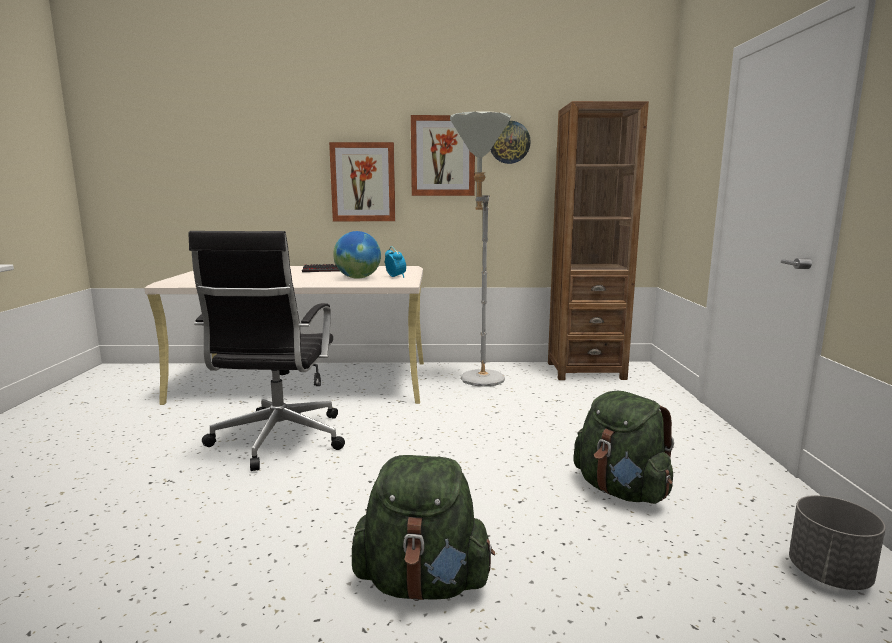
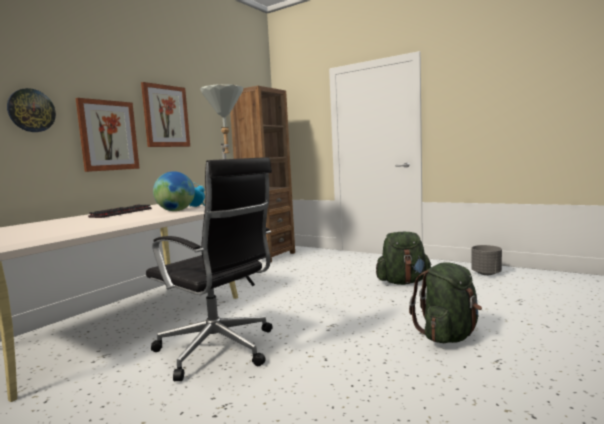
camera: 55 degrees left, 5 degrees down
wall clock [491,121,531,164] -> wall clock moved to [7,88,56,132]

